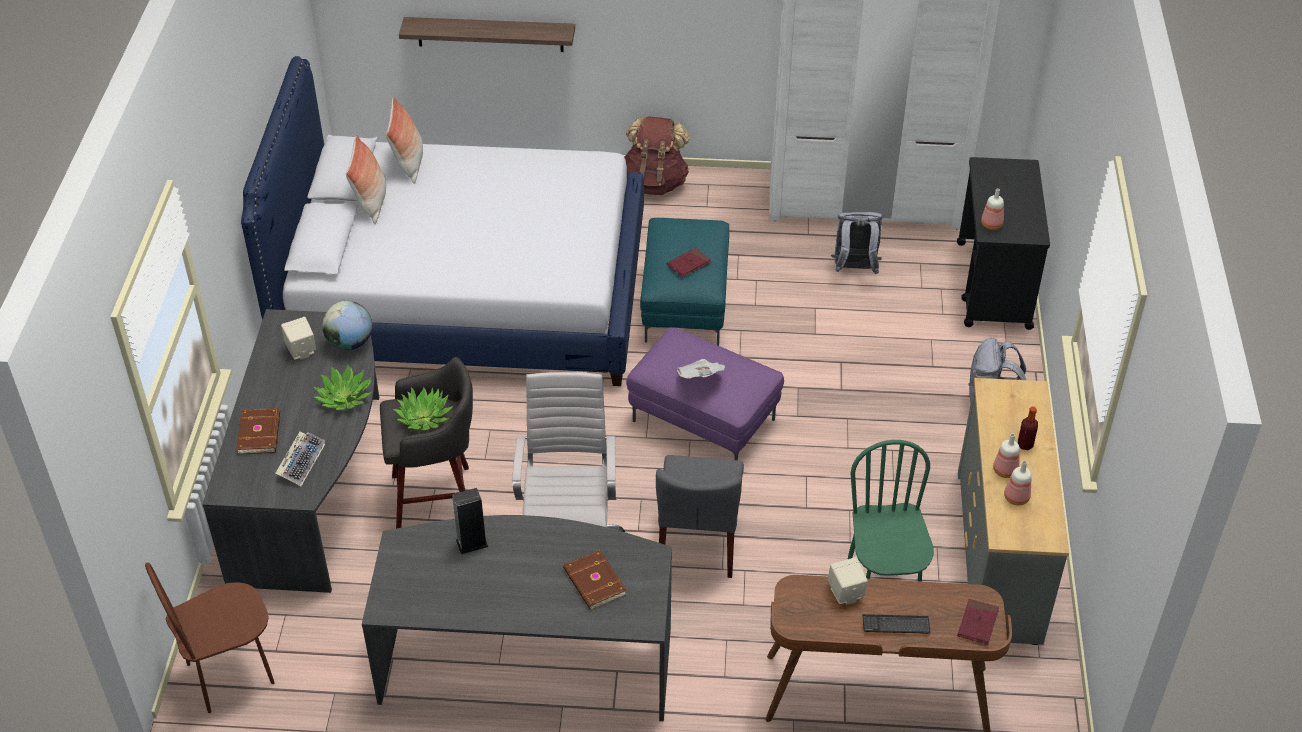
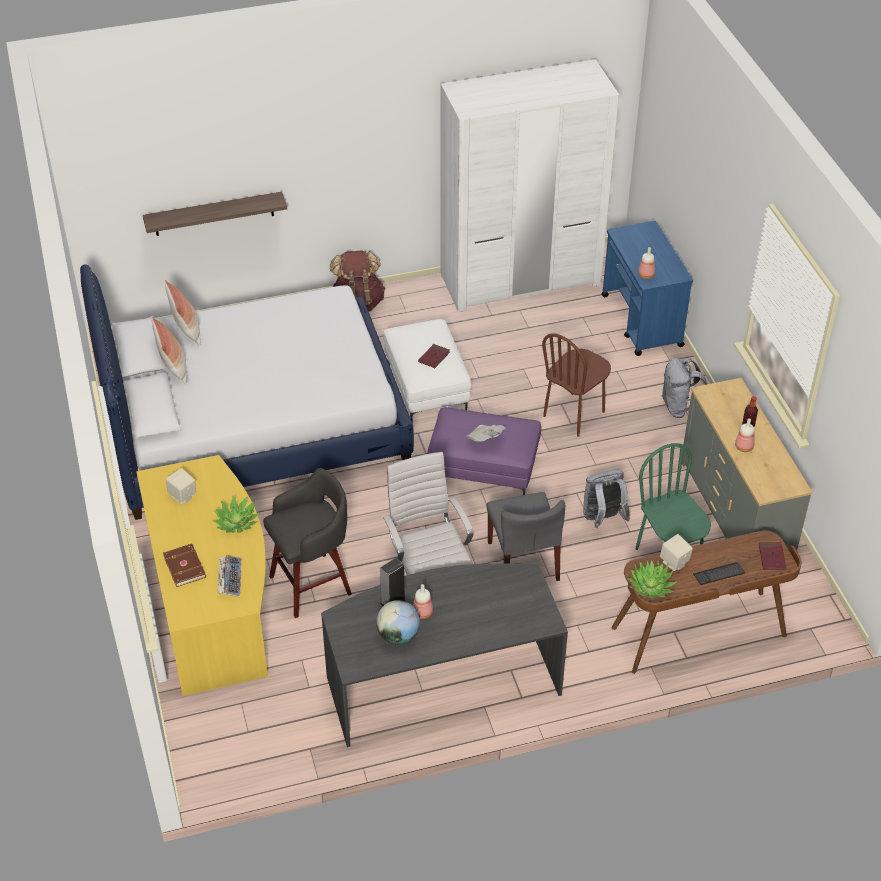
camera: 20 degrees left, 0 degrees up
brown chair [145,563,275,713] -> brown chair moved to [542,333,611,437]
grey desk [202,309,379,593] -> yellow desk [136,455,268,696]
globe [322,301,372,350] -> globe moved to [376,600,420,644]
potted plant [393,387,453,431] -> potted plant moved to [627,560,677,599]
brown book [563,550,626,610] -> none
turquoise ottoman [640,218,729,346] -> white ottoman [383,319,472,423]
grey backpack [831,212,882,274] -> grey backpack moved to [583,470,630,528]
black cart [957,157,1050,330] -> blue cart [601,221,693,356]
bottle [1004,461,1032,505] -> bottle moved to [413,584,433,619]

